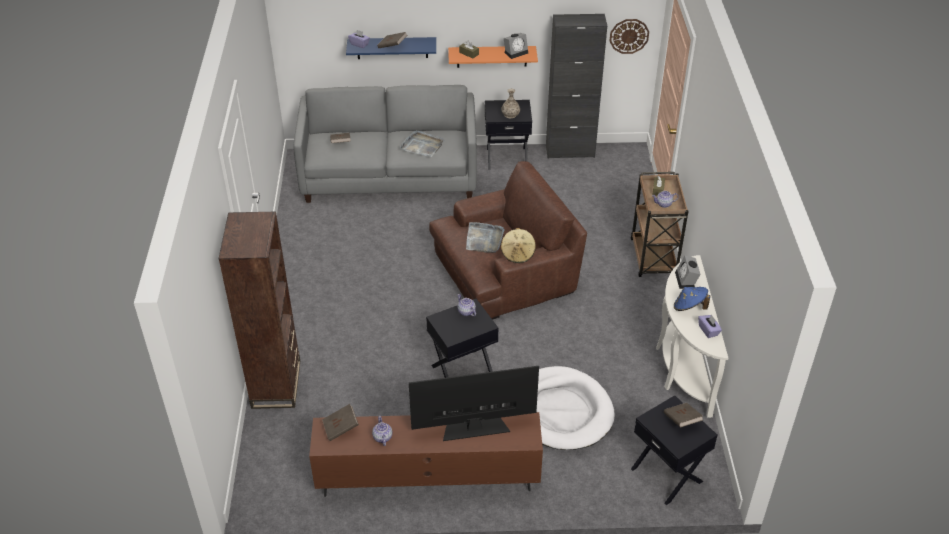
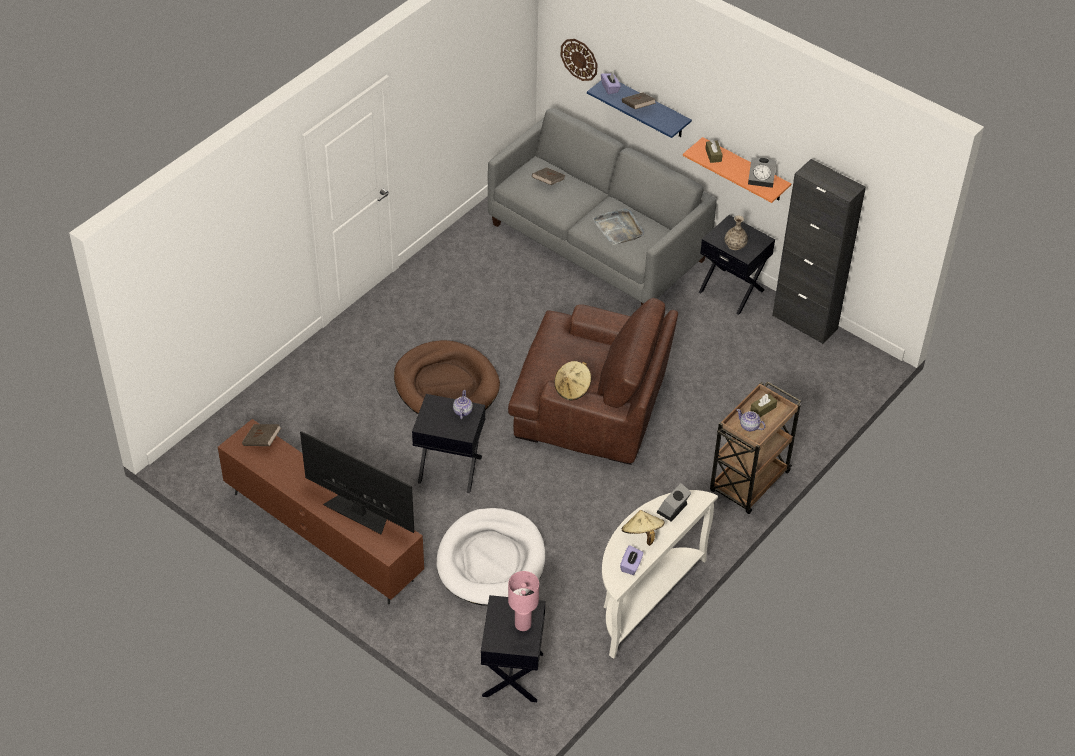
camera: 40 degrees right, 5 degrees up
brown bookcase [218,211,300,409] -> none
teapot [372,416,392,446] -> none
grey tray [466,222,505,253] -> none
wall clock [609,19,649,54] -> wall clock moved to [561,39,598,81]
brown book [664,403,703,428] -> pink table lamp [508,571,539,631]
blue hat [674,287,710,311] -> beige hat [622,510,664,546]
none -> brown dog bed [394,340,500,414]

